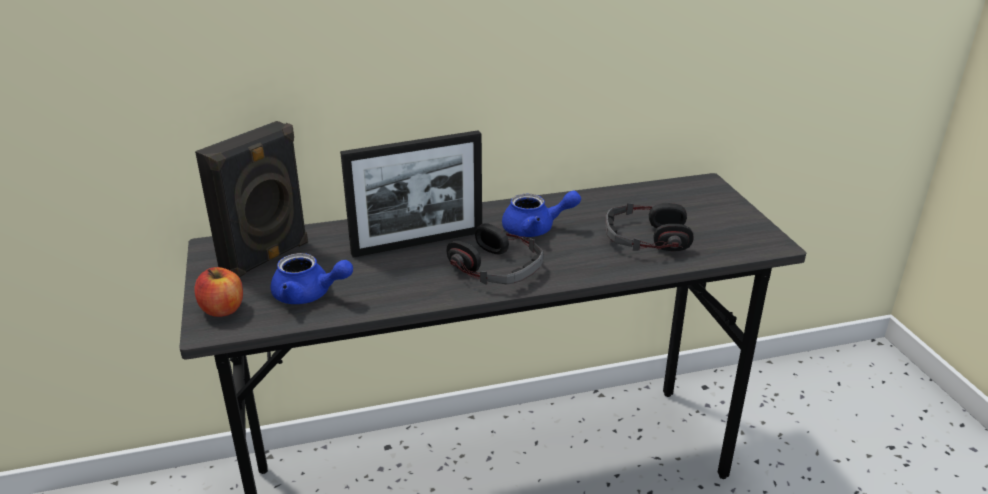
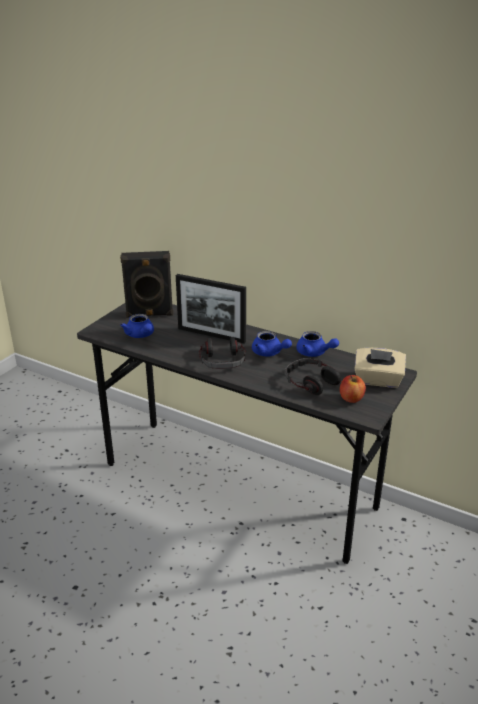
camera: 45 degrees right, 0 degrees up
apple [195,267,243,317] -> apple moved to [340,375,366,403]
none -> blue teapot [296,331,339,357]
none -> beige tissue box [355,348,406,388]

